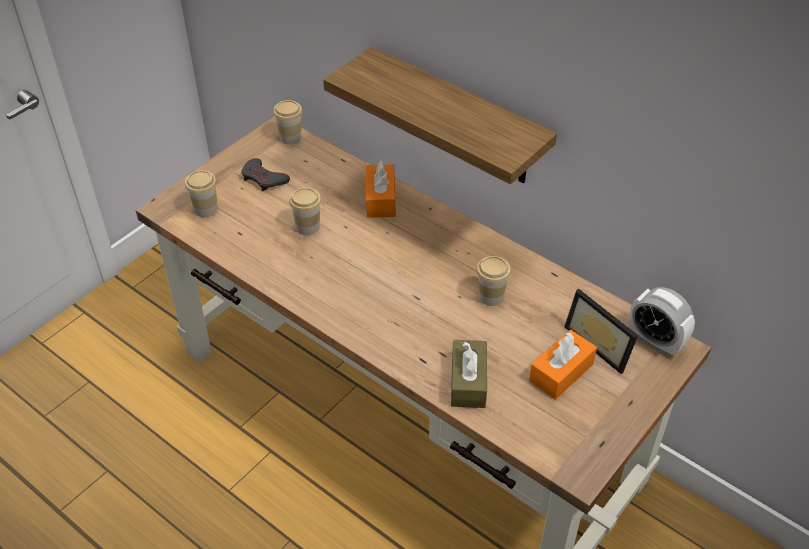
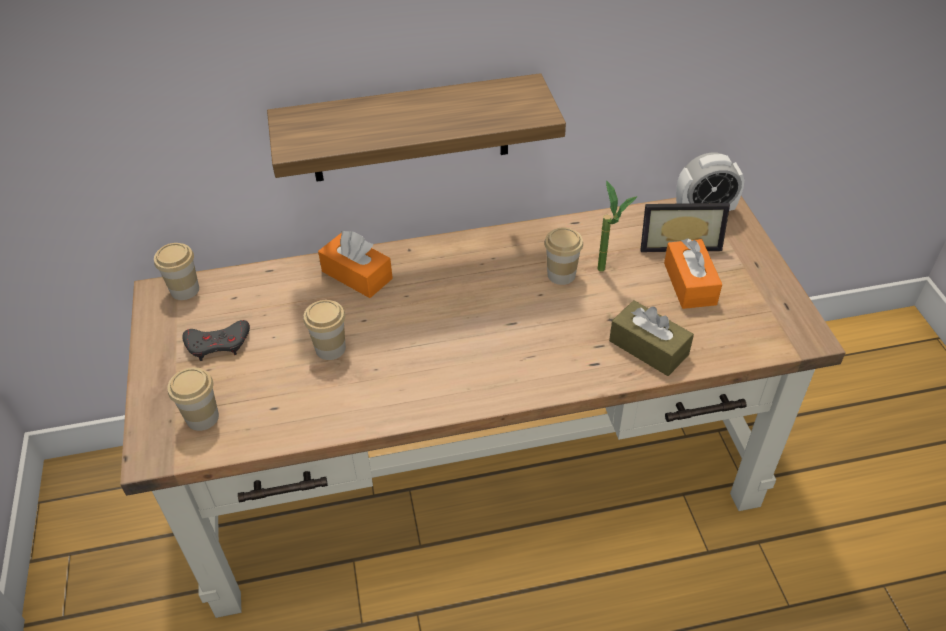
camera: 50 degrees left, 0 degrees up
none -> potted plant [597,180,638,271]

